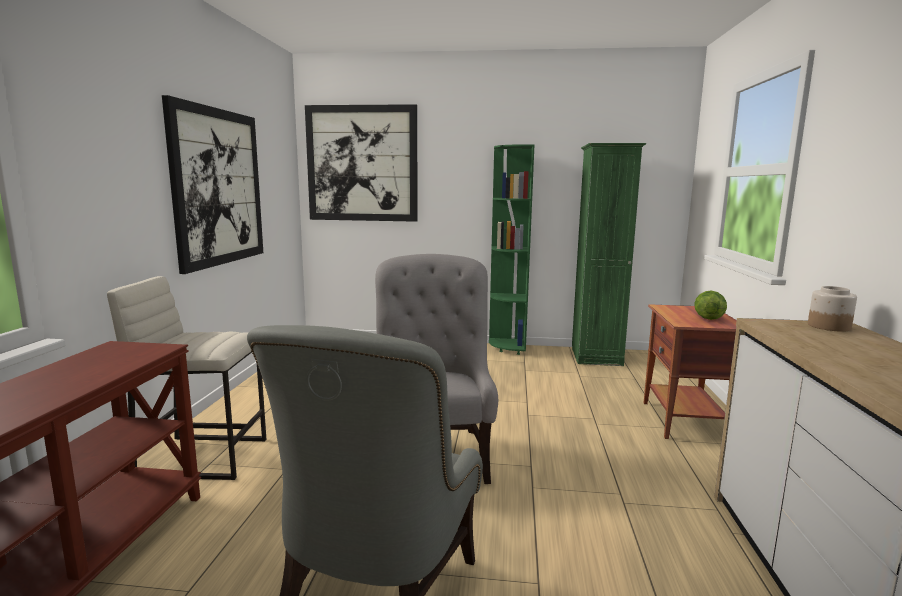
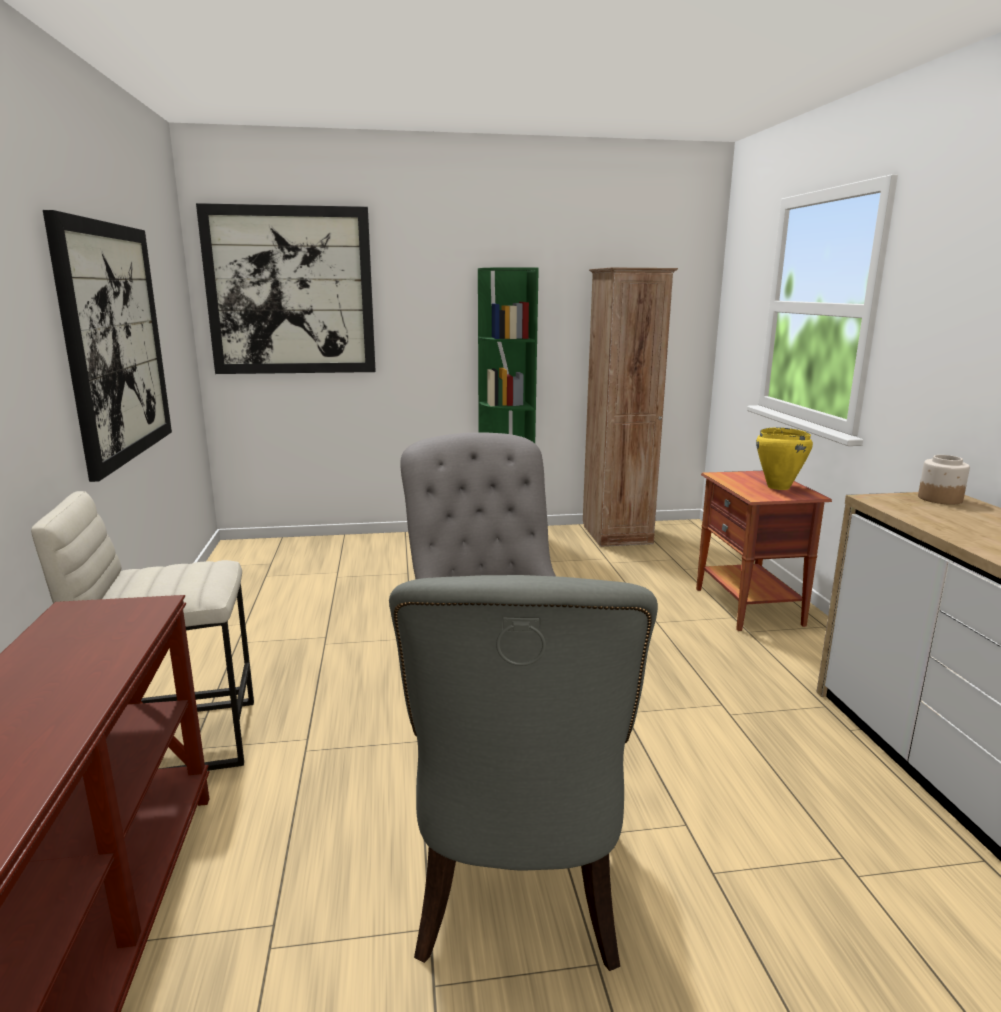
camera: 15 degrees left, 5 degrees up
green cabinet [572,143,646,366] -> brown cabinet [583,268,678,547]
lettuce [694,290,727,320] -> yellow cooking pot [756,427,813,490]

